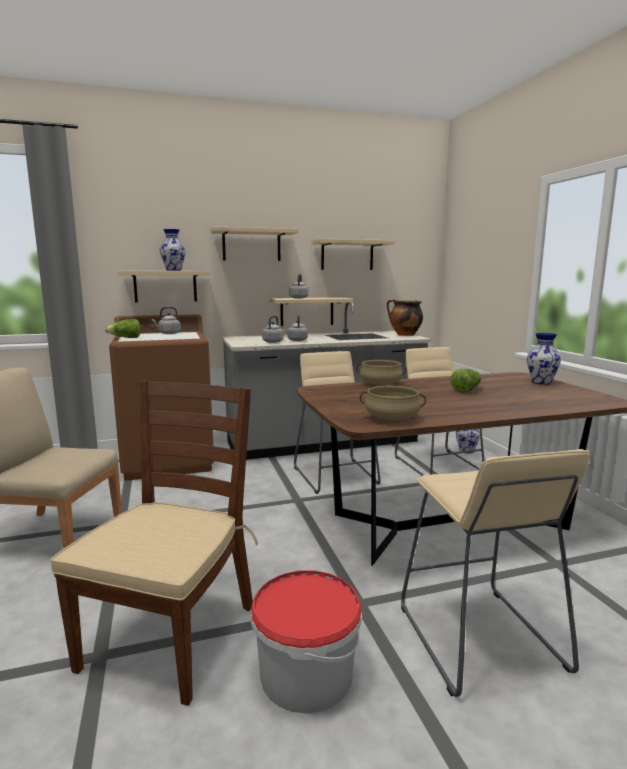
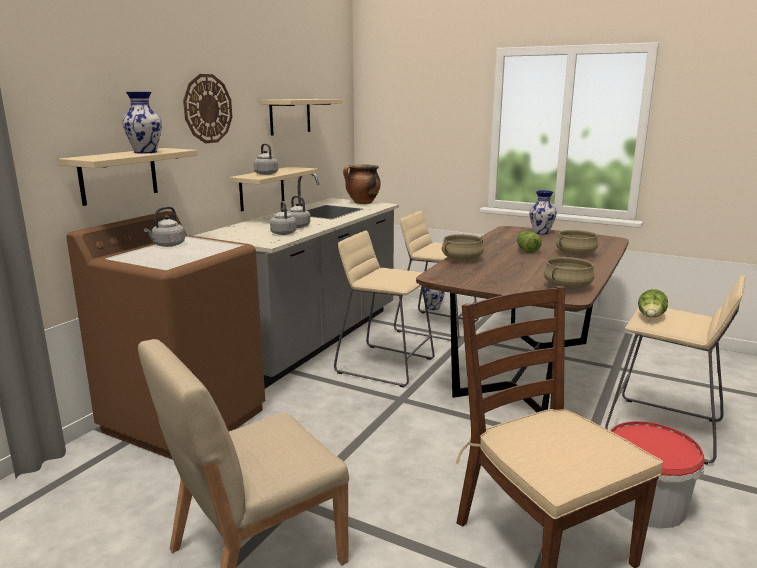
camera: 45 degrees left, 5 degrees up
lettuce [105,319,141,338] -> lettuce moved to [638,289,668,318]
beige shelf [211,226,298,261] -> wall clock [183,74,232,143]
none -> beige cooking pot [556,230,598,255]

